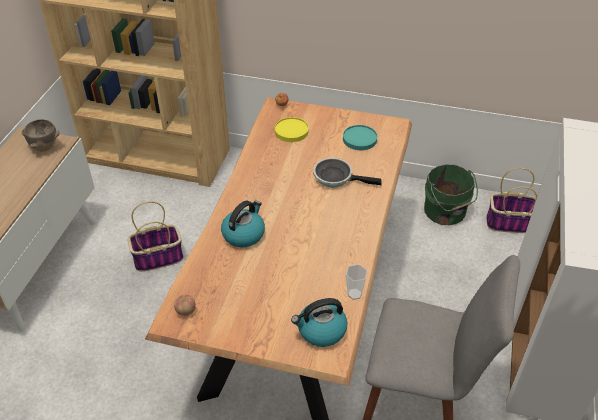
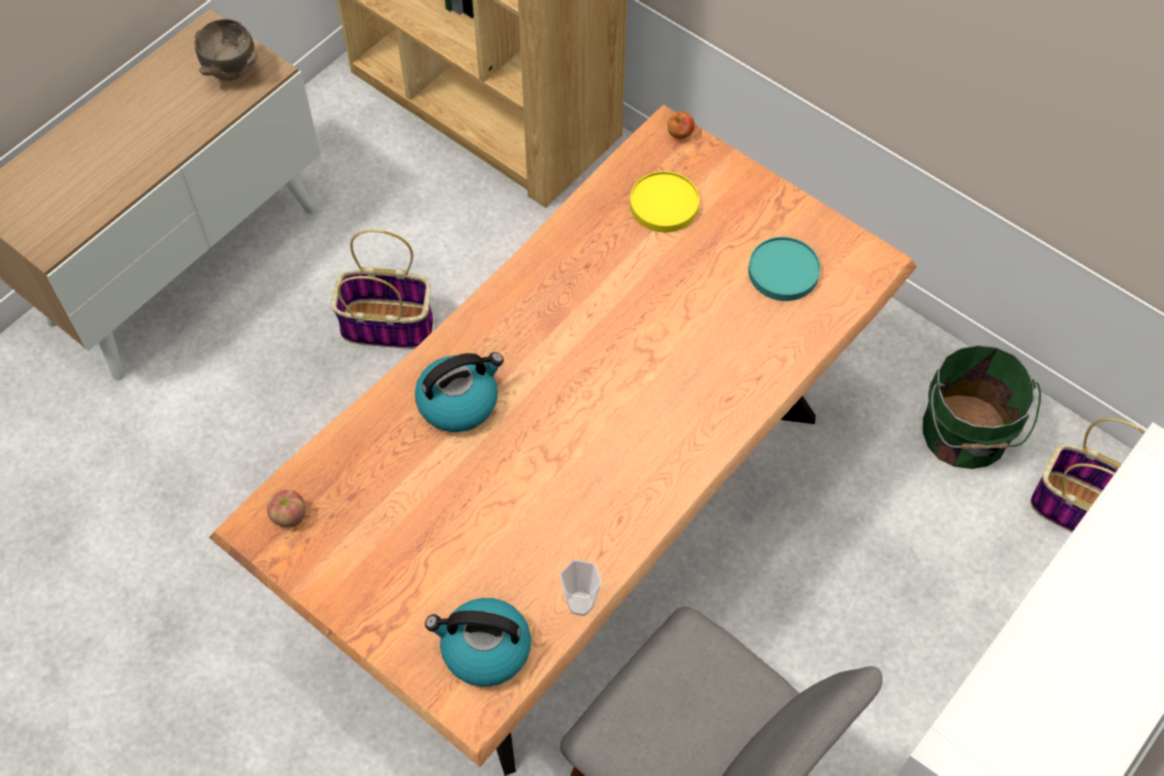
camera: 25 degrees right, 15 degrees up
frying pan [313,158,382,187] -> none

